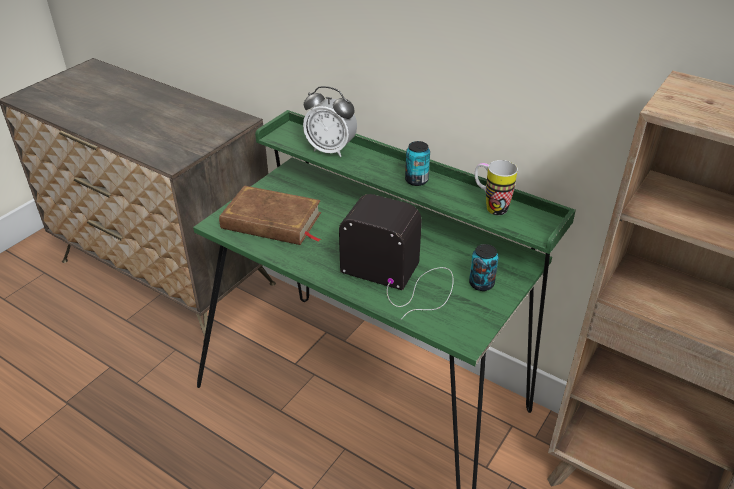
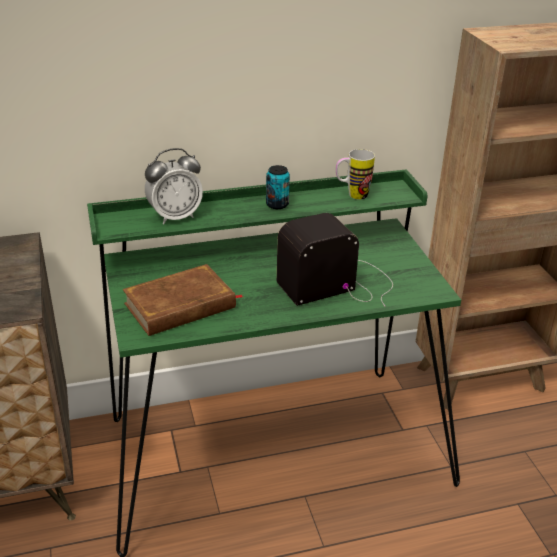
camera: 50 degrees left, 5 degrees down
can [469,244,499,291] -> none

